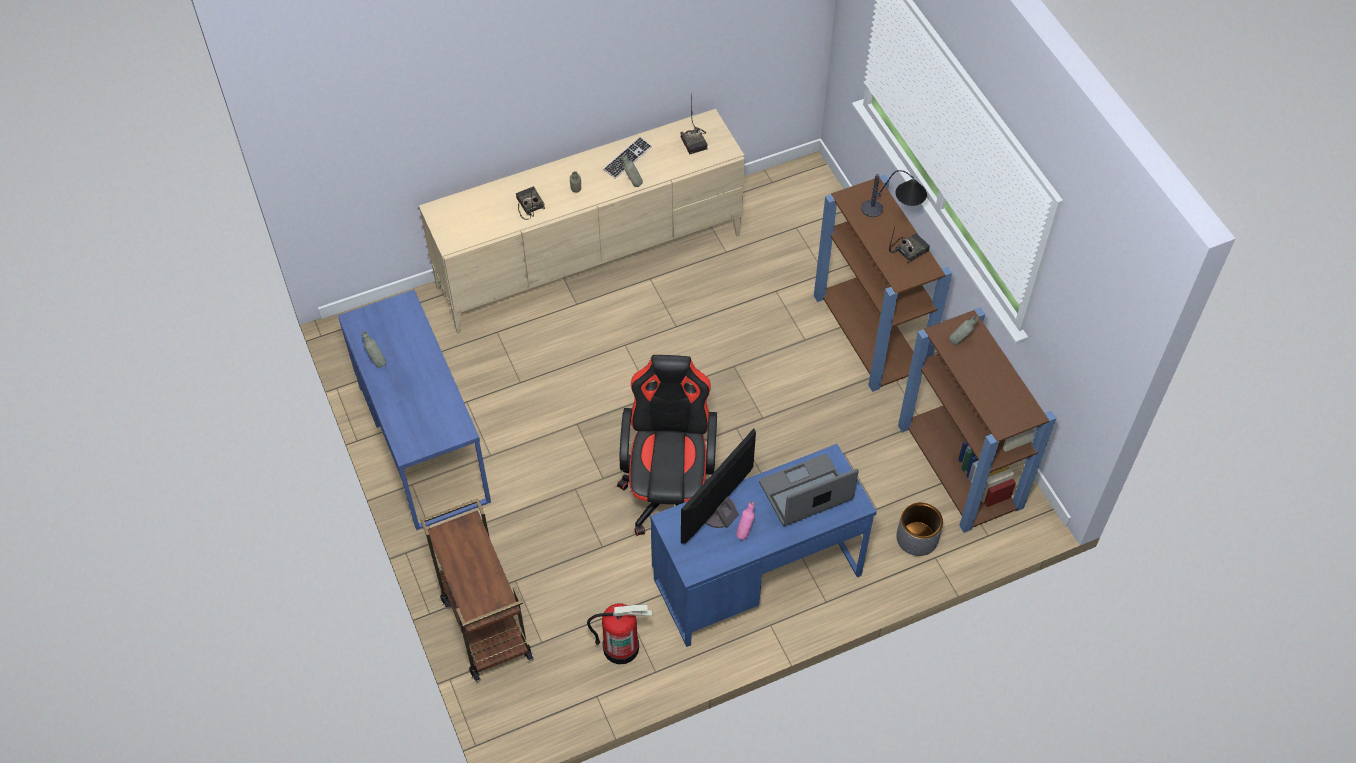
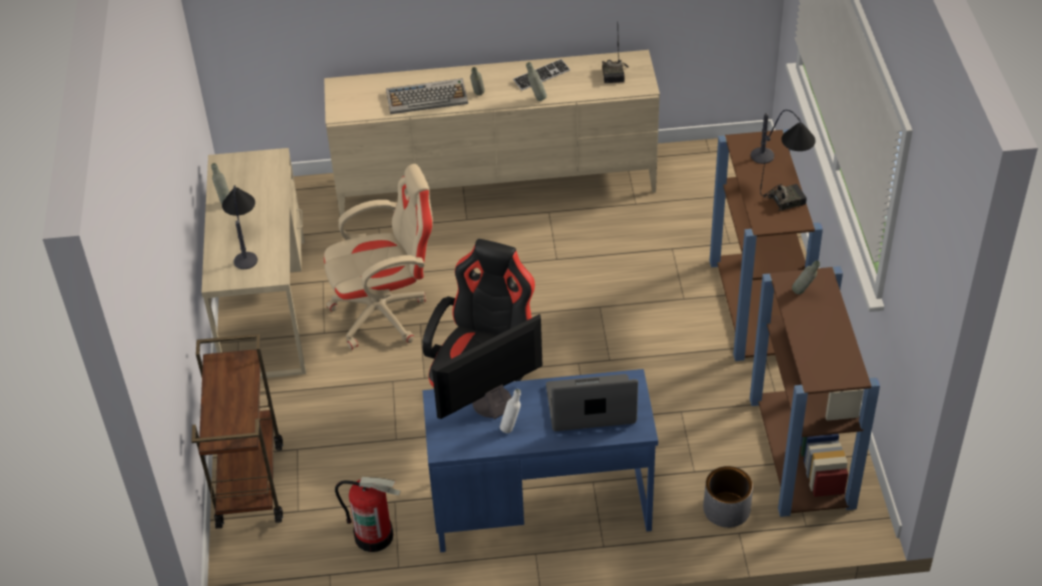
camera: 20 degrees right, 10 degrees down
blue desk [338,290,491,530] -> beige desk [201,148,306,379]
radio [516,186,545,220] -> keyboard [386,78,468,114]
pink bottle [736,501,755,540] -> white bottle [500,389,521,433]
none -> table lamp [222,185,258,269]
none -> beige office chair [324,164,433,350]

